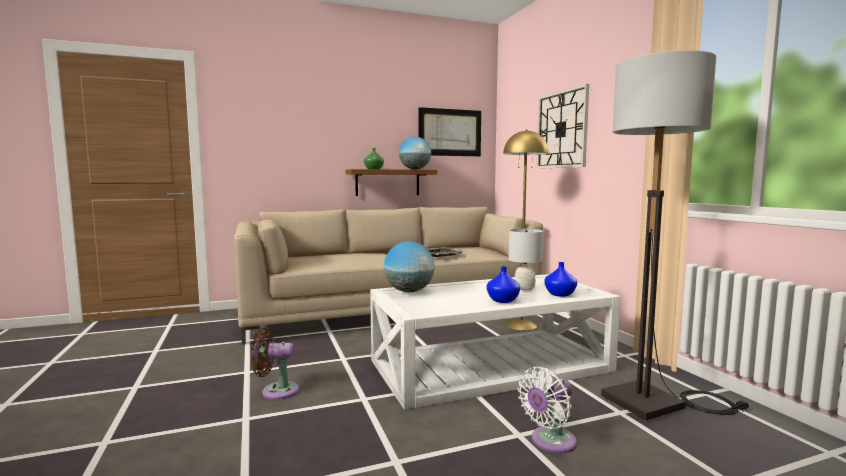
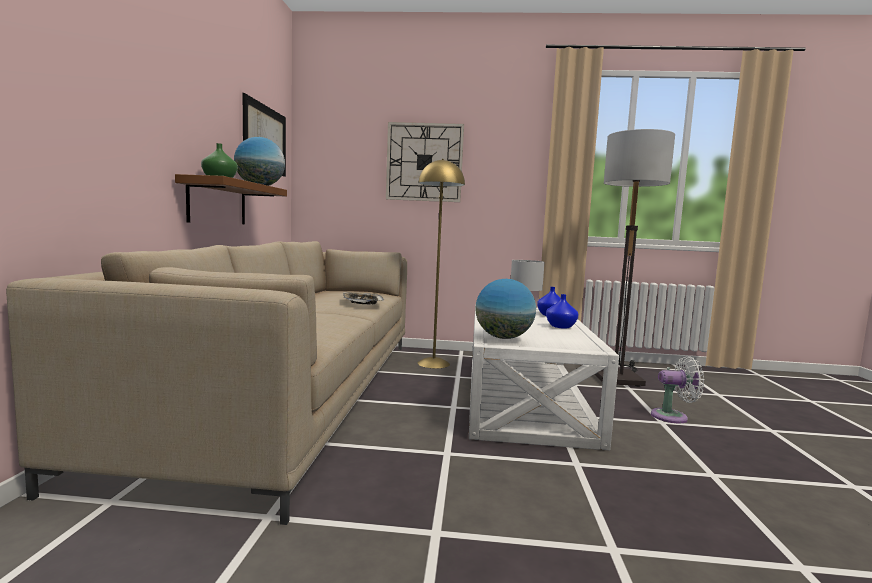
camera: 65 degrees left, 0 degrees up
brown fan [251,328,299,400] -> none
white fan [518,367,577,453] -> white fan turned 75 degrees counterclockwise [651,356,705,423]

